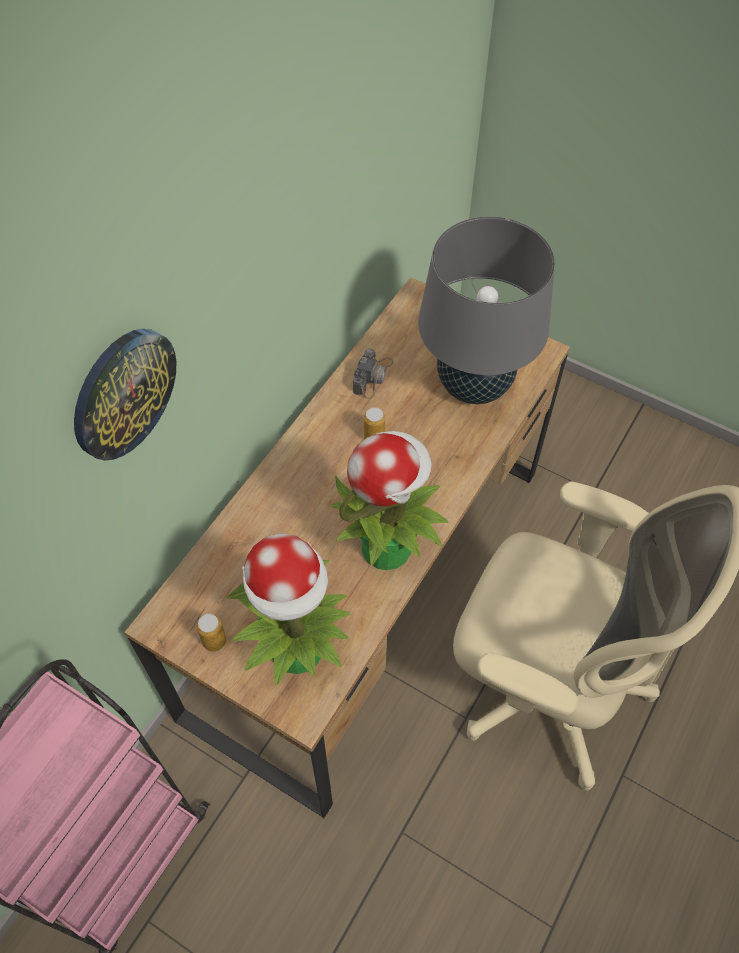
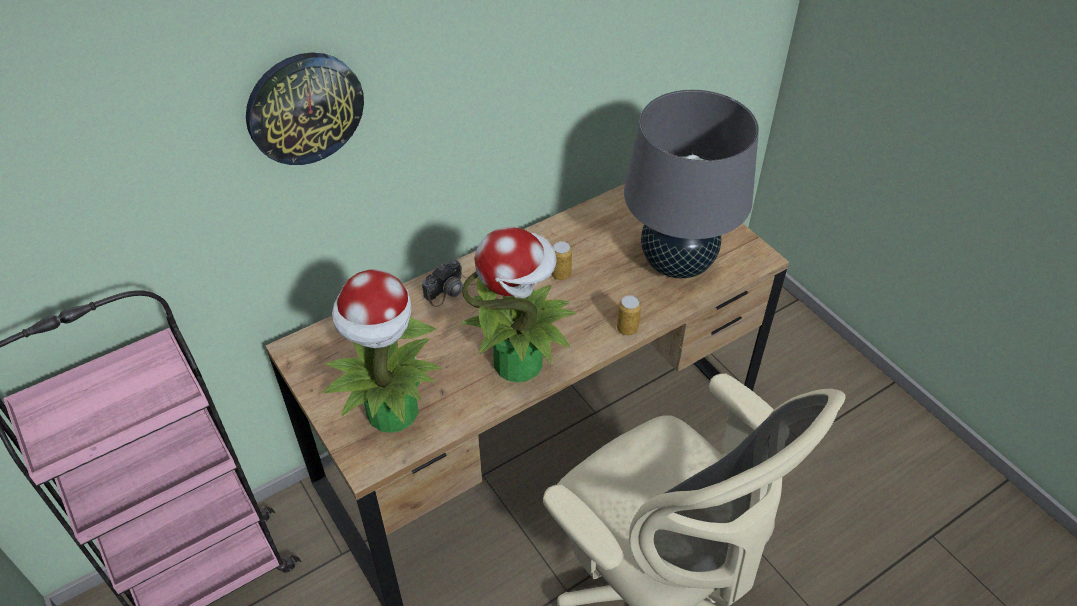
camera: 25 degrees right, 10 degrees down
can [197,614,226,651] -> can moved to [617,295,641,336]
camera [353,348,393,399] -> camera moved to [422,260,478,307]

